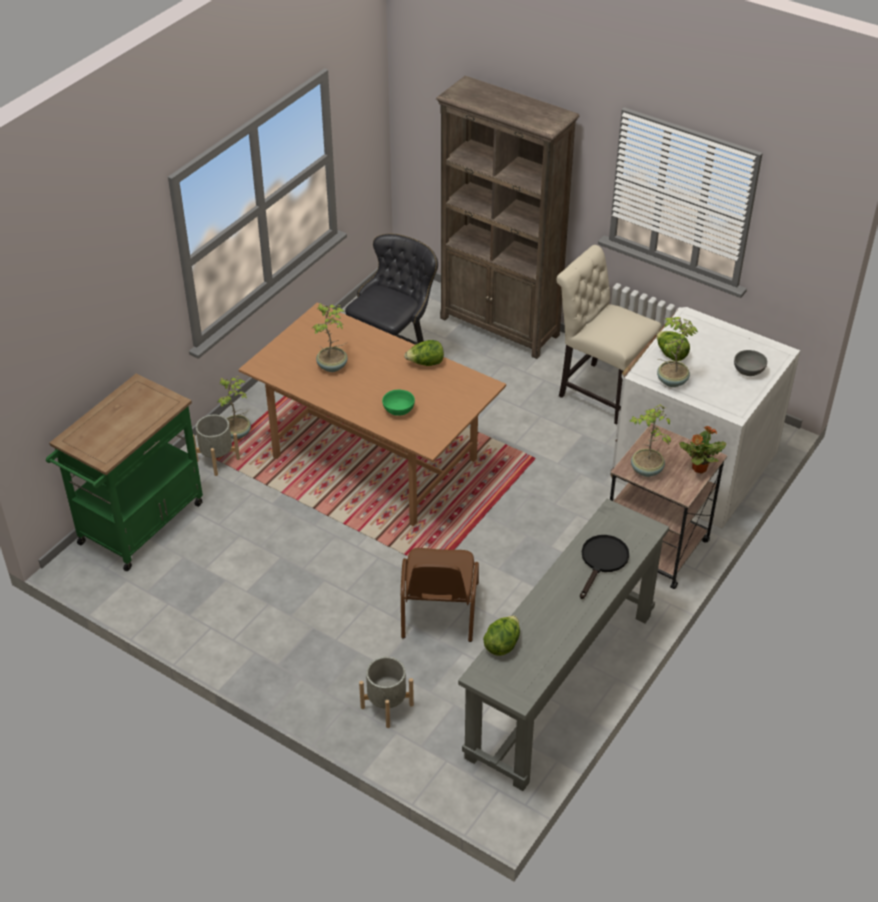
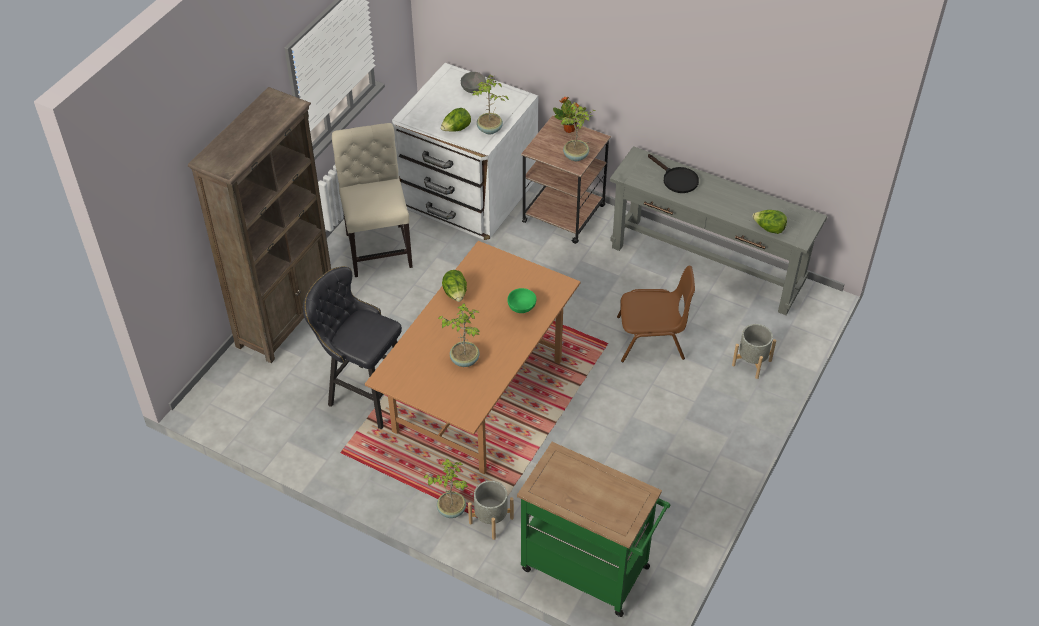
camera: 95 degrees left, 5 degrees up
beige chair [556,245,661,425] -> beige chair turned 135 degrees clockwise [332,123,413,277]
black frying pan [580,535,629,599] -> black frying pan turned 150 degrees counterclockwise [648,154,699,193]

